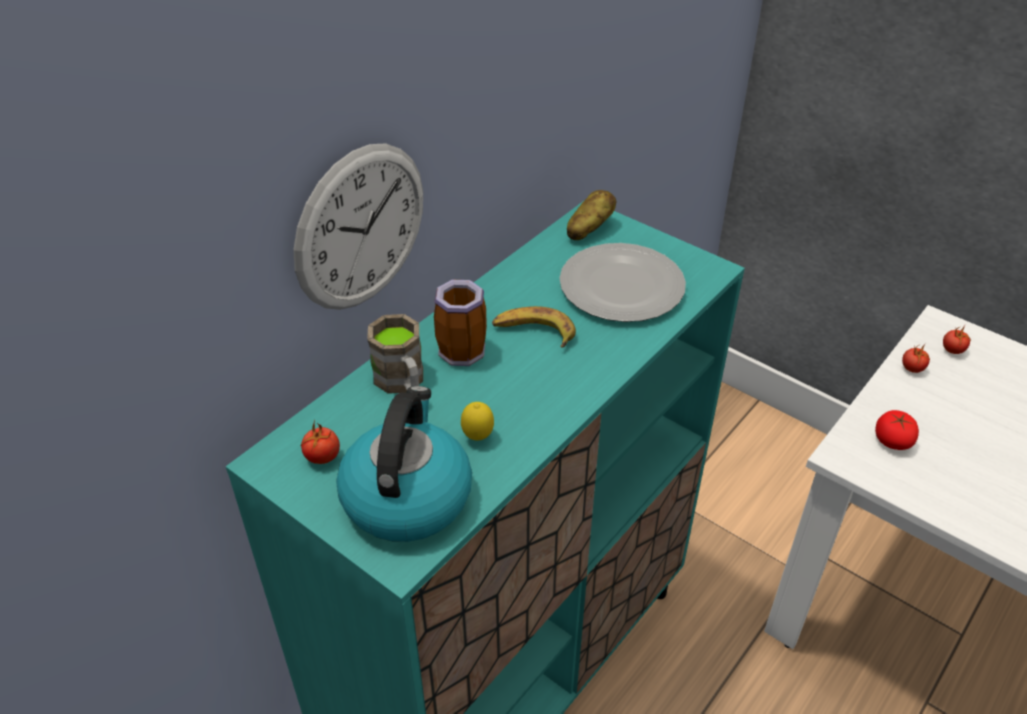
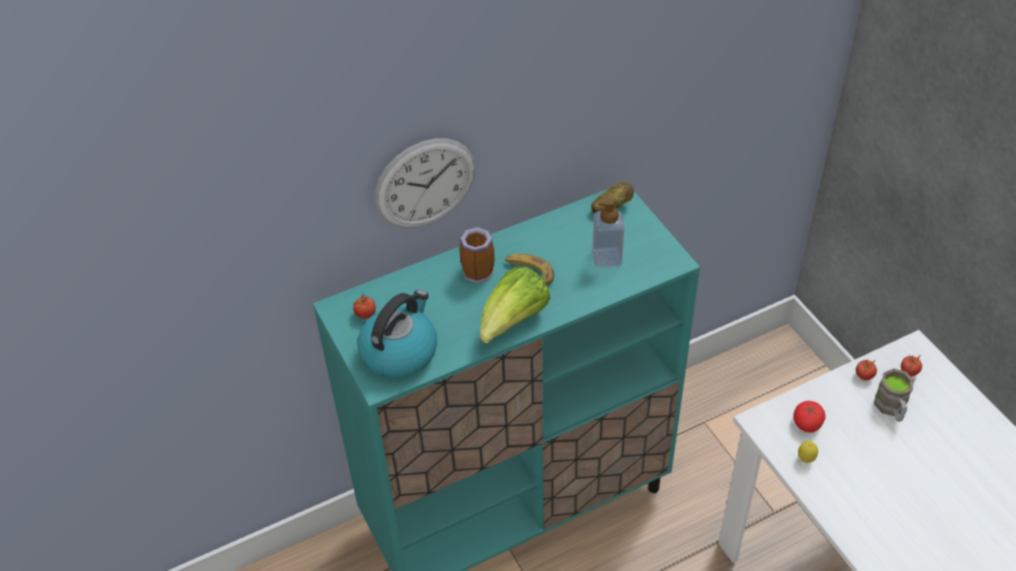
camera: 25 degrees right, 5 degrees up
brown mug [367,314,423,394] -> brown mug moved to [874,368,914,422]
lemon [461,402,494,440] -> lemon moved to [798,441,818,463]
plate [559,243,686,322] -> soap dispenser [592,199,625,267]
none -> lettuce [480,267,551,344]

